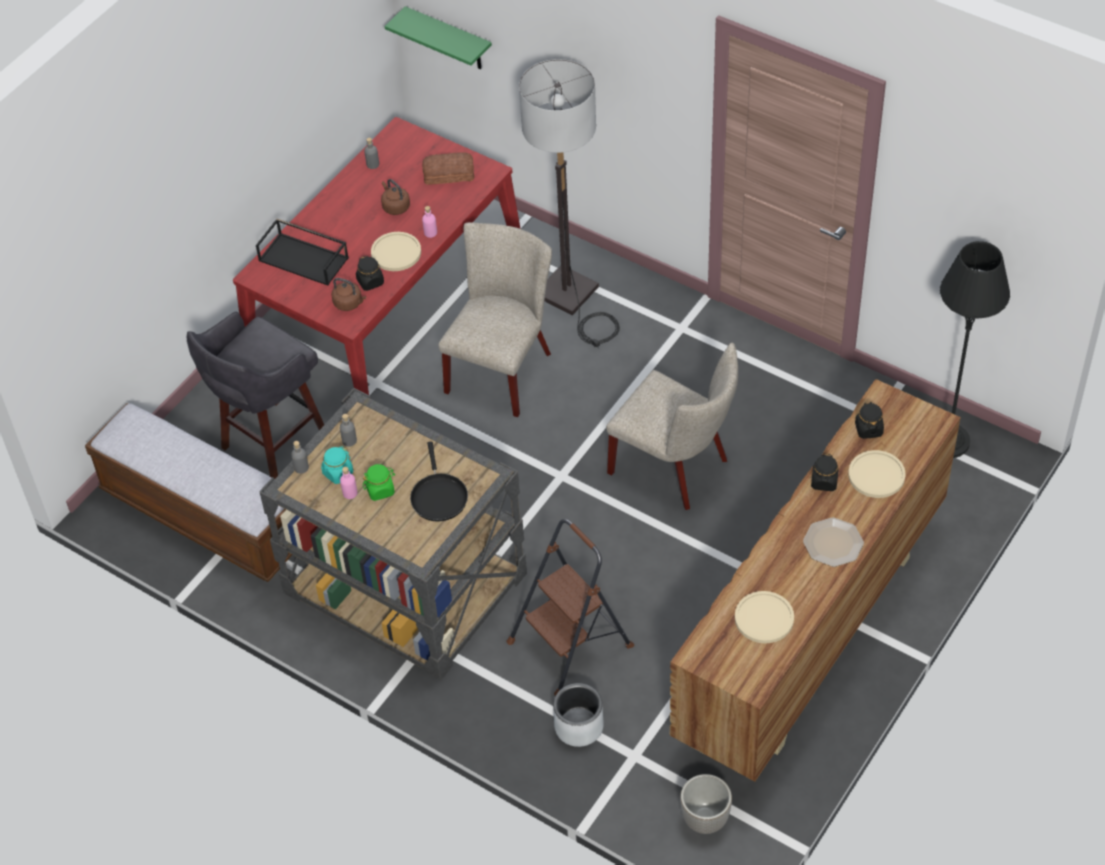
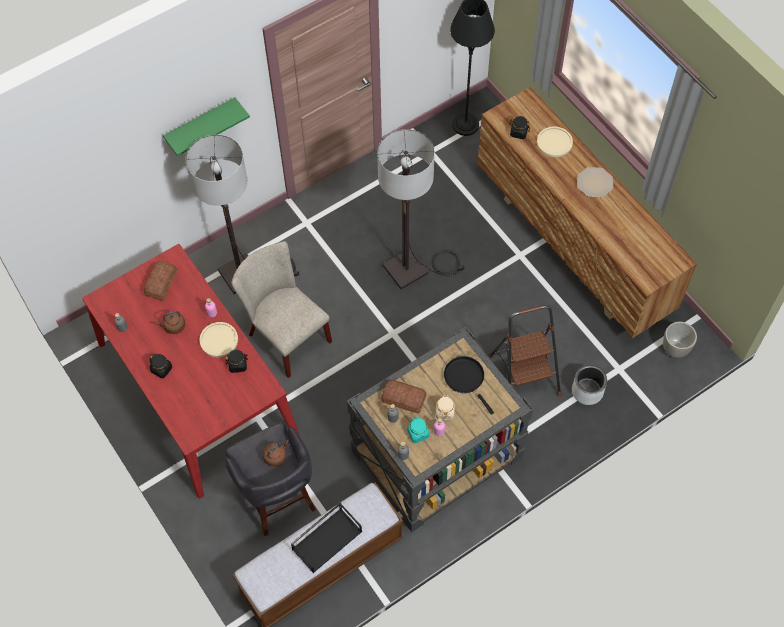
camera: 70 degrees left, 10 degrees up
black tray [256,219,349,286] -> black tray moved to [291,502,362,573]
brown kettle [332,278,366,311] -> brown kettle moved to [263,440,289,467]
green jar [363,464,395,501] -> beige jar [436,395,454,420]
green shelf [385,6,492,69] -> green shelf moved to [163,97,250,156]
black frying pan [410,442,468,522] -> black frying pan turned 135 degrees counterclockwise [444,356,494,415]
beige chair [606,343,738,510] -> floor lamp [377,129,465,290]
beige plate [735,591,794,643] -> none
black jar [811,454,839,491] -> black jar moved to [149,354,172,378]
none -> bread [381,380,426,413]

